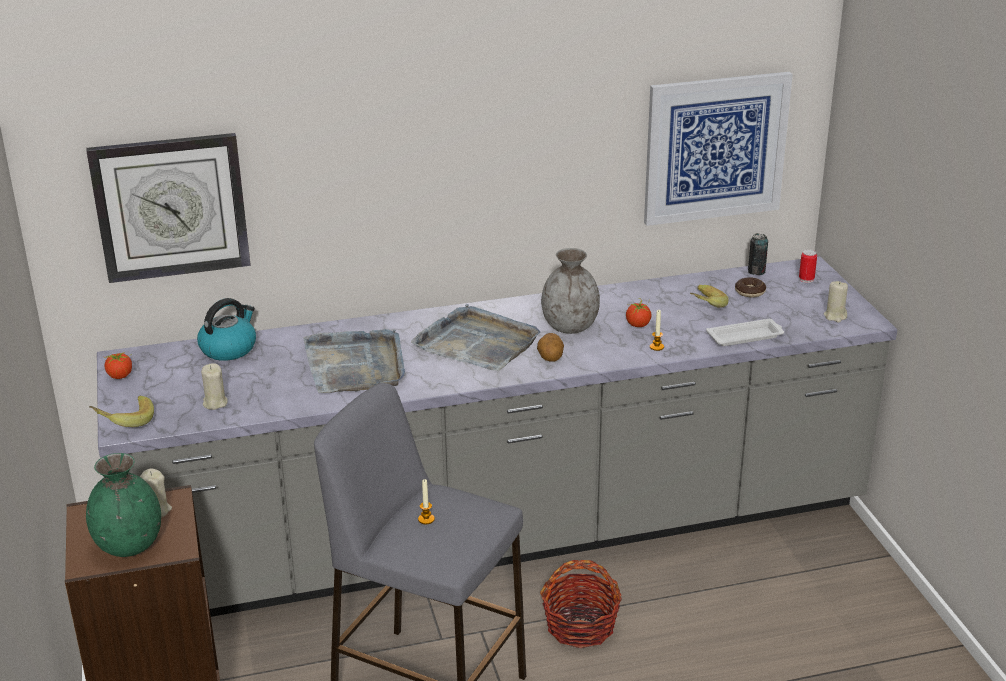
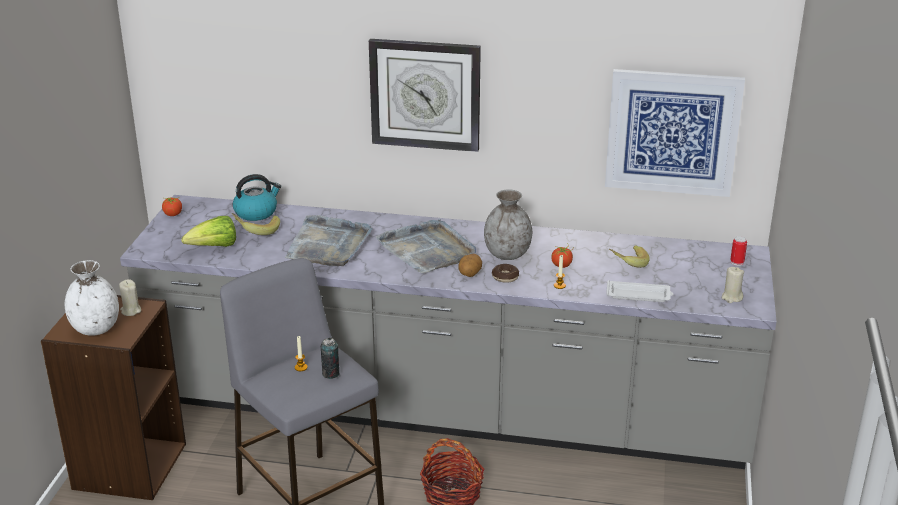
camera: 25 degrees right, 0 degrees up
wall clock [86,133,251,283] -> wall clock moved to [369,39,481,152]
green vase [86,453,161,557] -> white vase [65,260,119,336]
banana [89,396,154,427] -> banana moved to [232,213,280,235]
beige candle [201,363,228,410] -> lettuce [182,216,236,247]
donut [735,277,766,297] -> donut moved to [492,264,519,283]
can [748,233,768,275] -> can moved to [321,338,339,379]

